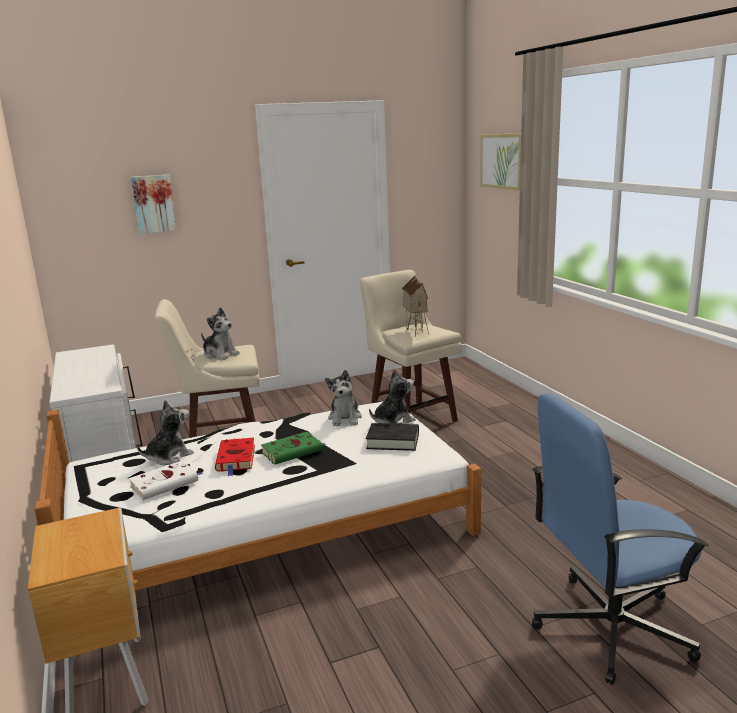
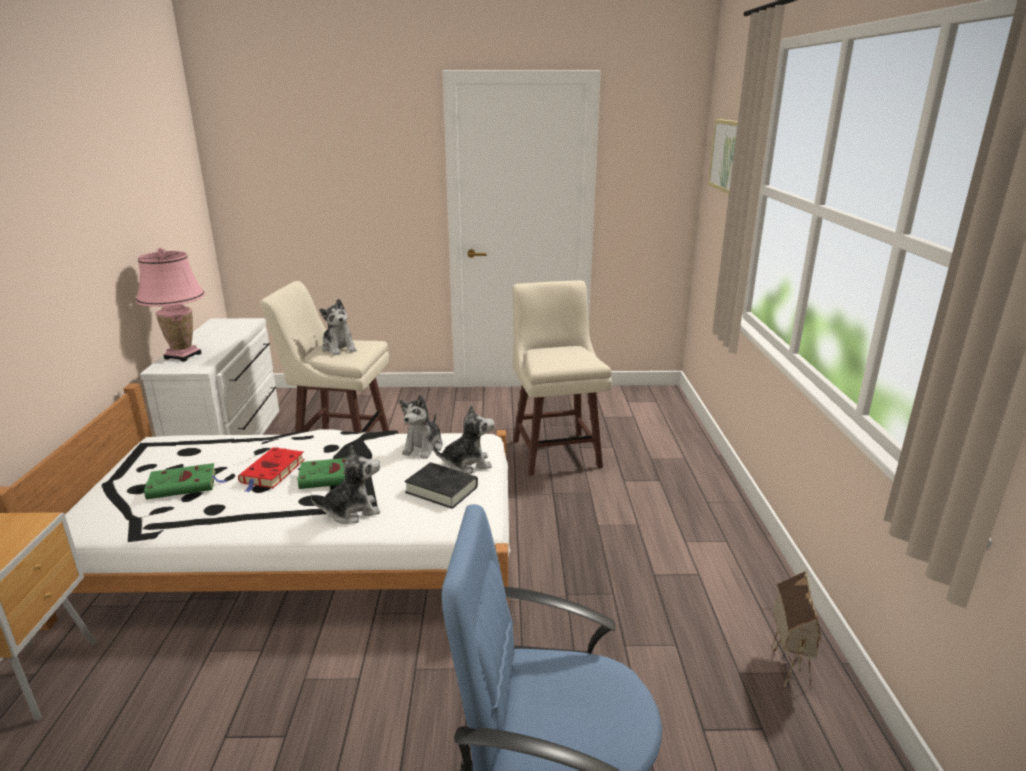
camera: 20 degrees right, 5 degrees up
white book [129,461,204,500] -> green book [144,463,226,499]
picture [131,174,177,234] -> none
plush toy [137,400,194,465] -> plush toy moved to [311,445,380,524]
toy house [401,275,429,337] -> toy house moved to [772,570,822,690]
none -> pink table lamp [136,248,205,362]

